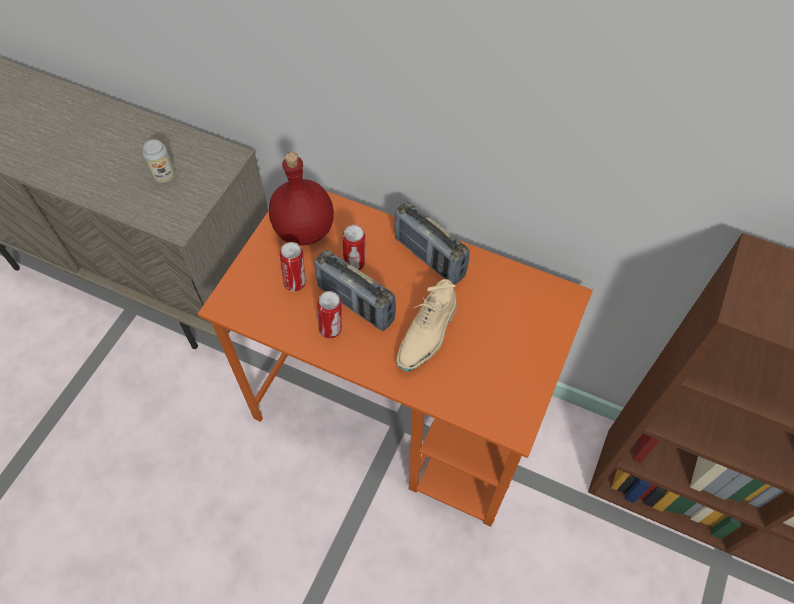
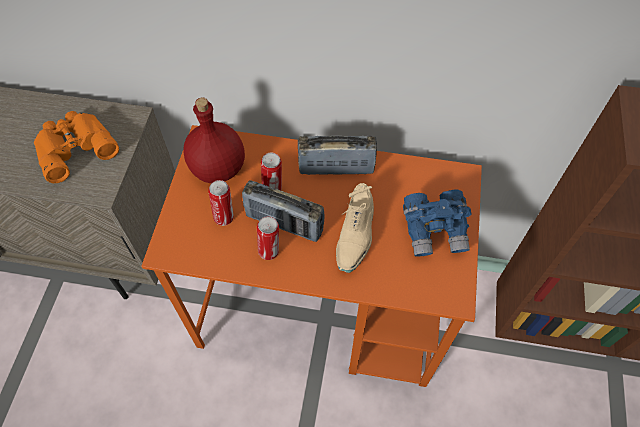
camera: 15 degrees left, 0 degrees up
can [142,139,175,183] -> orange binoculars [34,111,119,183]
radio [394,201,469,285] -> radio turned 150 degrees clockwise [298,136,377,175]
none -> blue binoculars [403,189,472,257]

